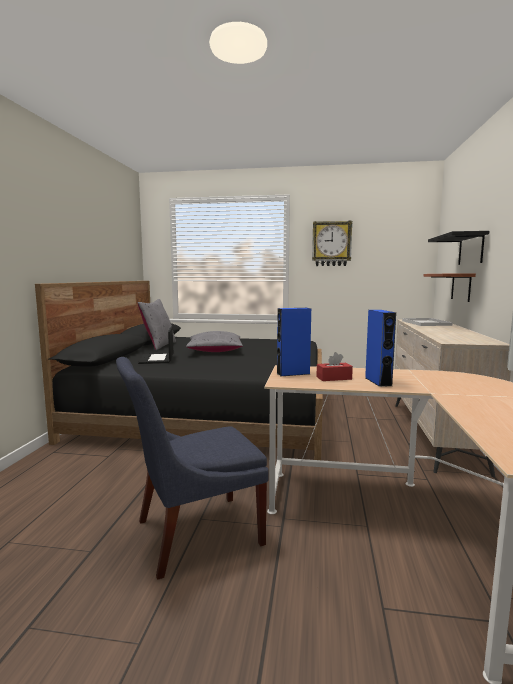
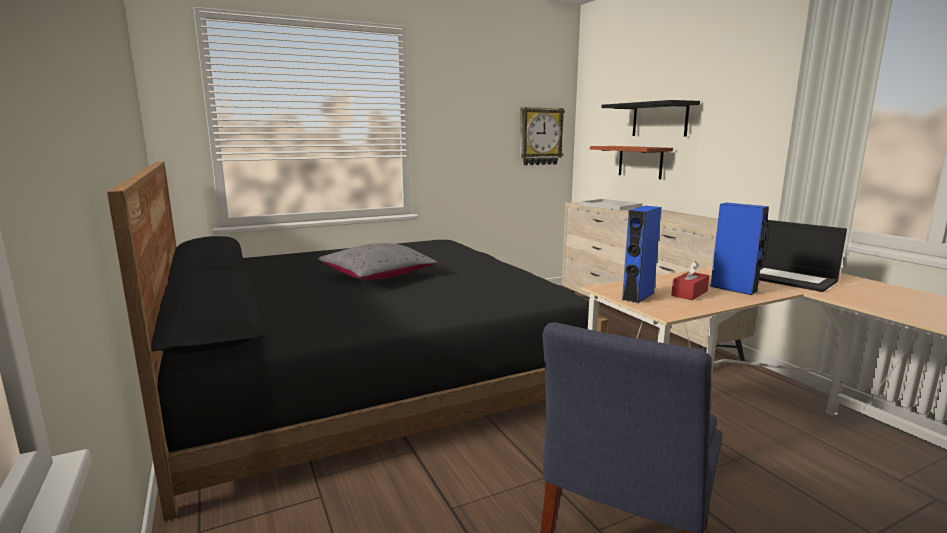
camera: 35 degrees left, 5 degrees up
grey pillow [138,299,176,350] -> none
laptop [138,326,173,364] -> laptop moved to [759,220,847,292]
wall clock [312,221,353,266] -> wall clock moved to [519,107,565,165]

